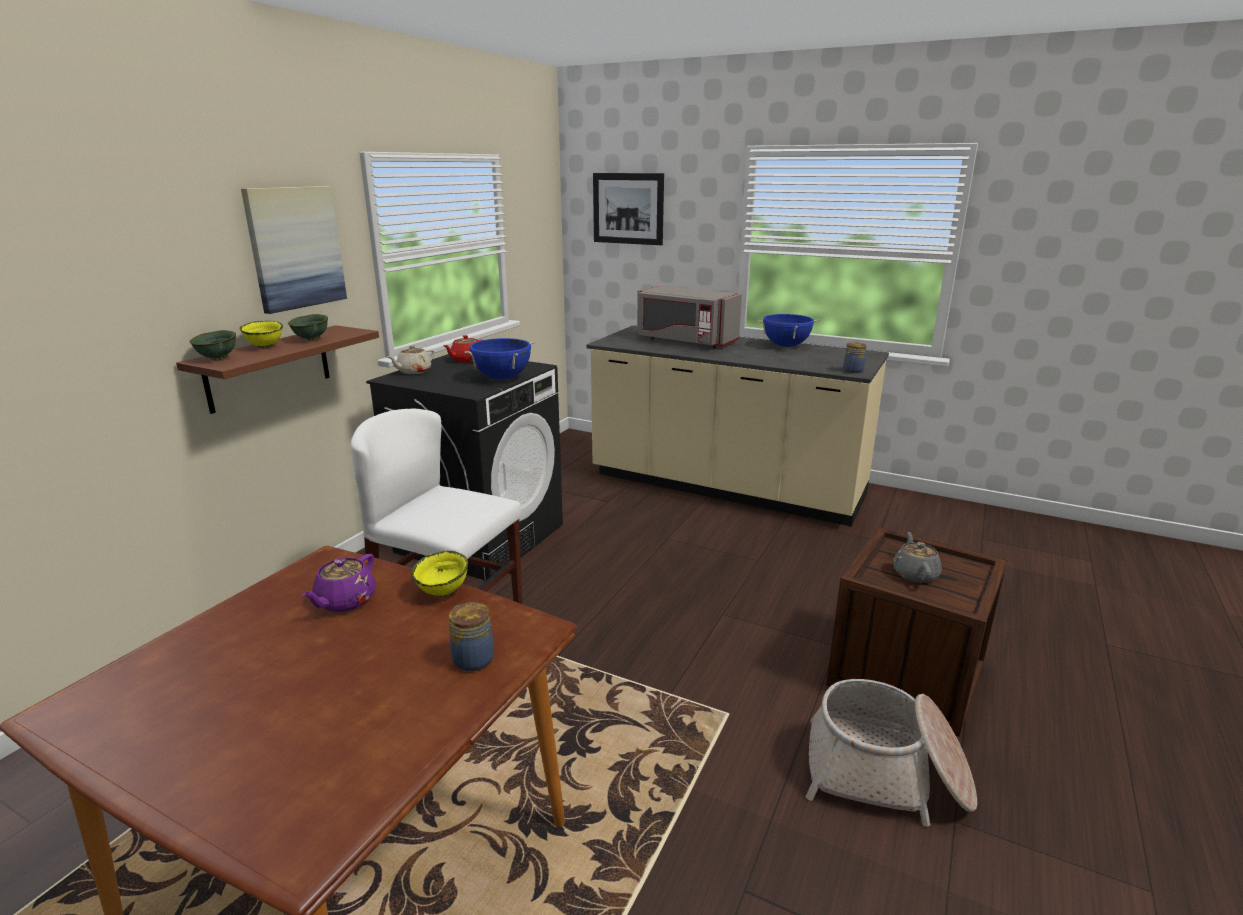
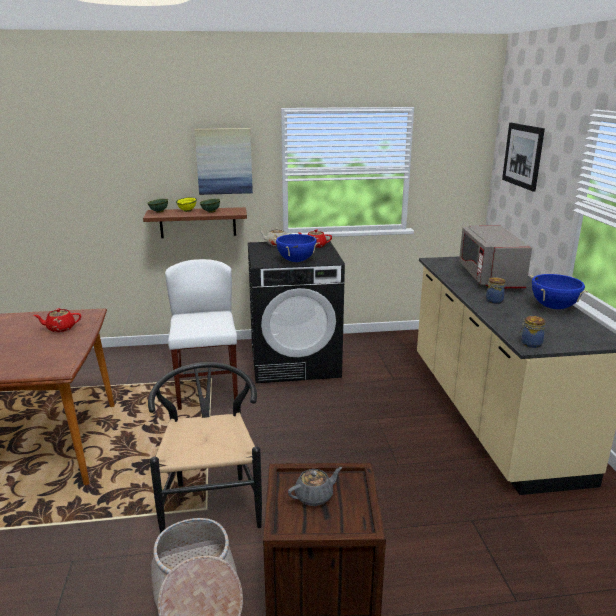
camera: 55 degrees right, 0 degrees up
purple teapot [302,554,376,612] -> red teapot [33,308,81,332]
yellow bowl [411,551,468,597] -> none
jar [449,602,494,671] -> jar moved to [486,277,505,304]
none -> black chair [148,362,262,533]

